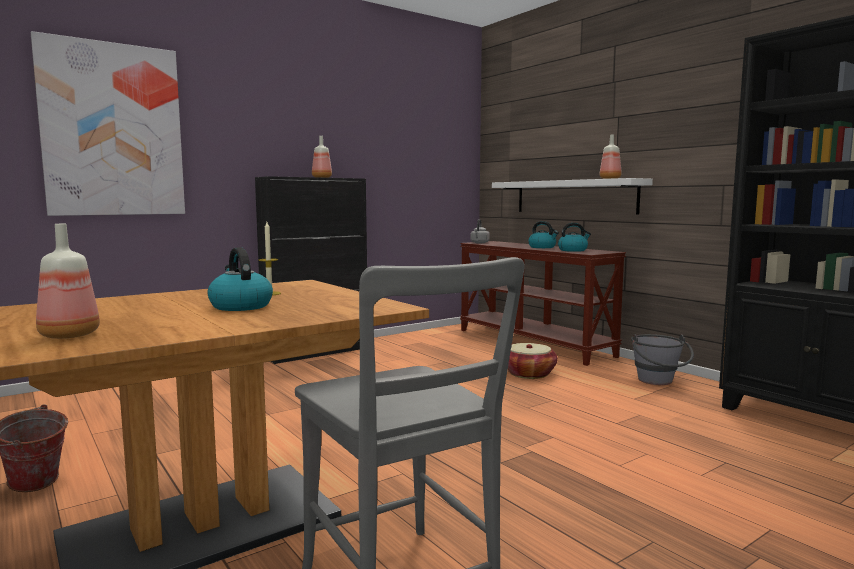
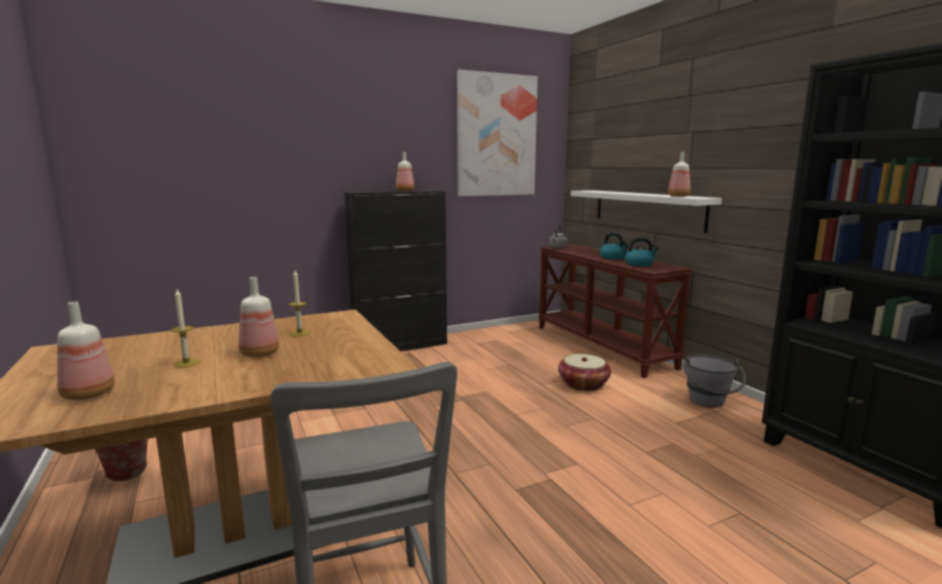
camera: 10 degrees right, 5 degrees up
picture [31,31,185,216] -> picture moved to [457,70,538,196]
kettle [207,247,273,311] -> bottle [238,277,279,357]
none -> candle [171,289,200,368]

